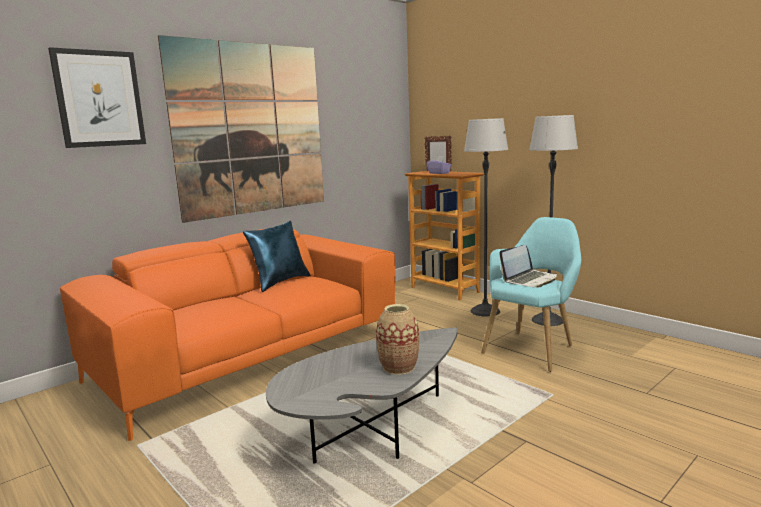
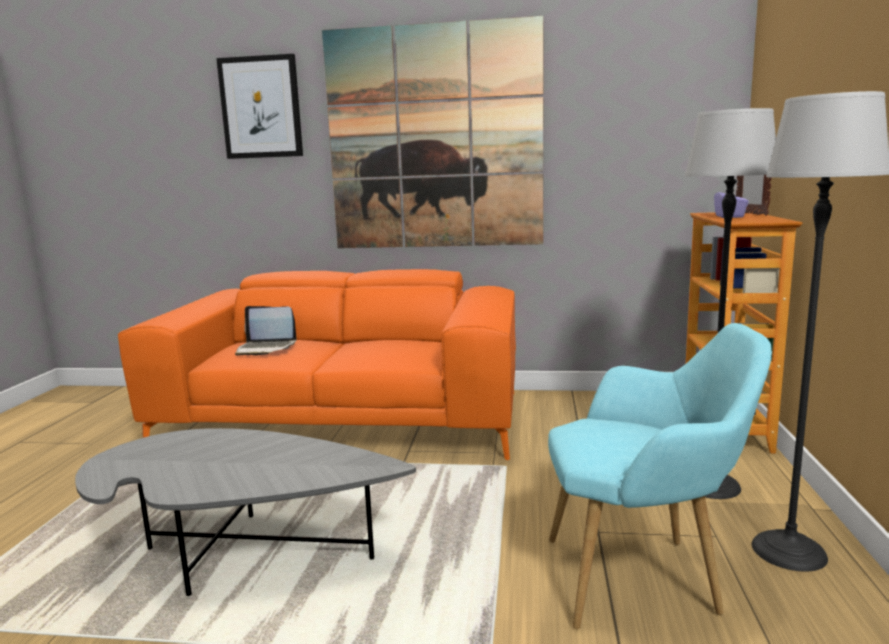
camera: 50 degrees right, 0 degrees up
blue pillow [243,221,311,292] -> none
vase [376,304,419,375] -> none
laptop [499,245,557,288] -> laptop moved to [235,306,297,356]

